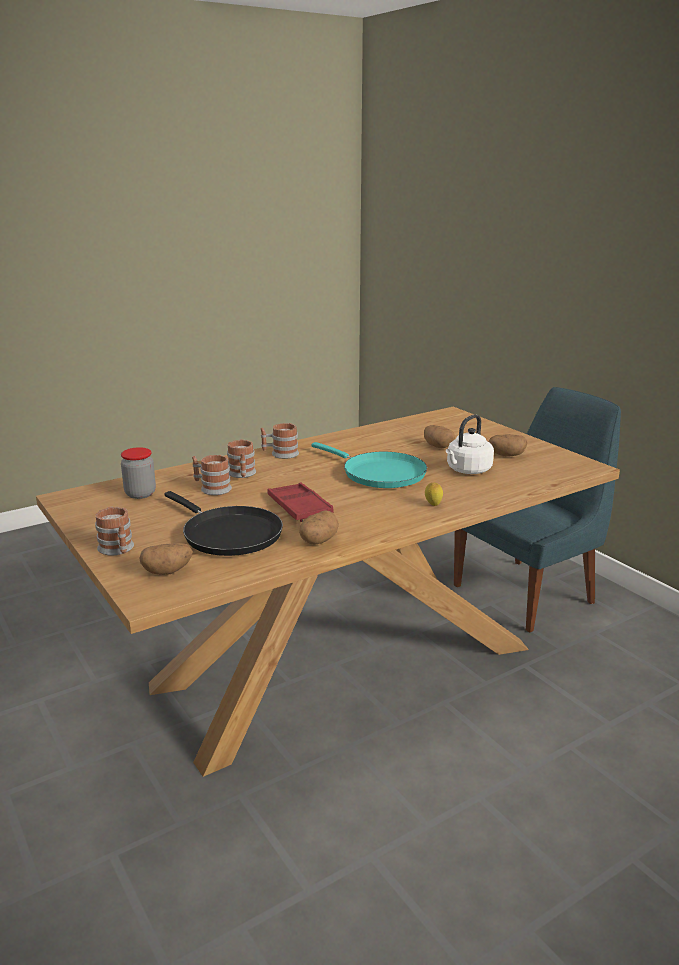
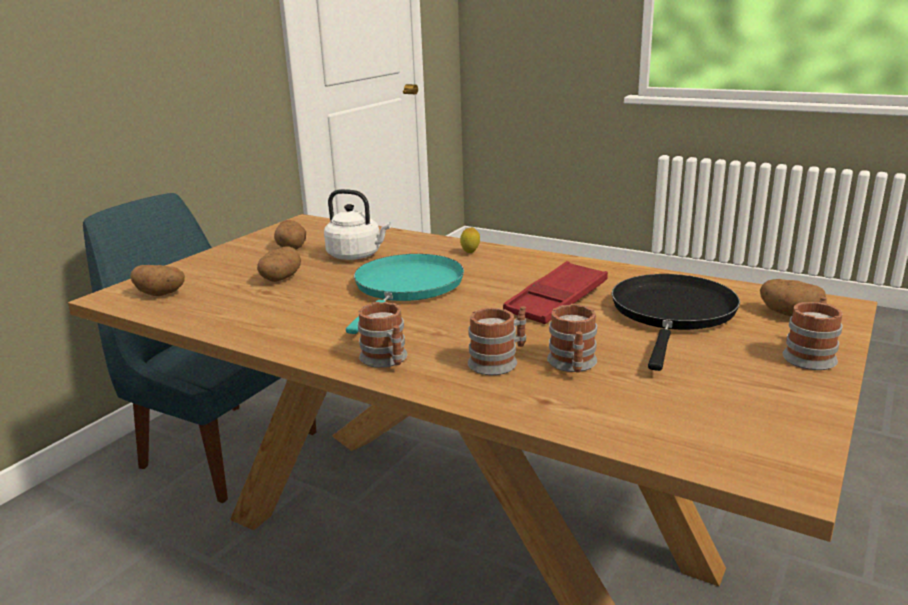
camera: 115 degrees left, 0 degrees up
jar [121,447,156,499] -> none
potato [299,510,339,545] -> potato moved to [130,265,185,296]

